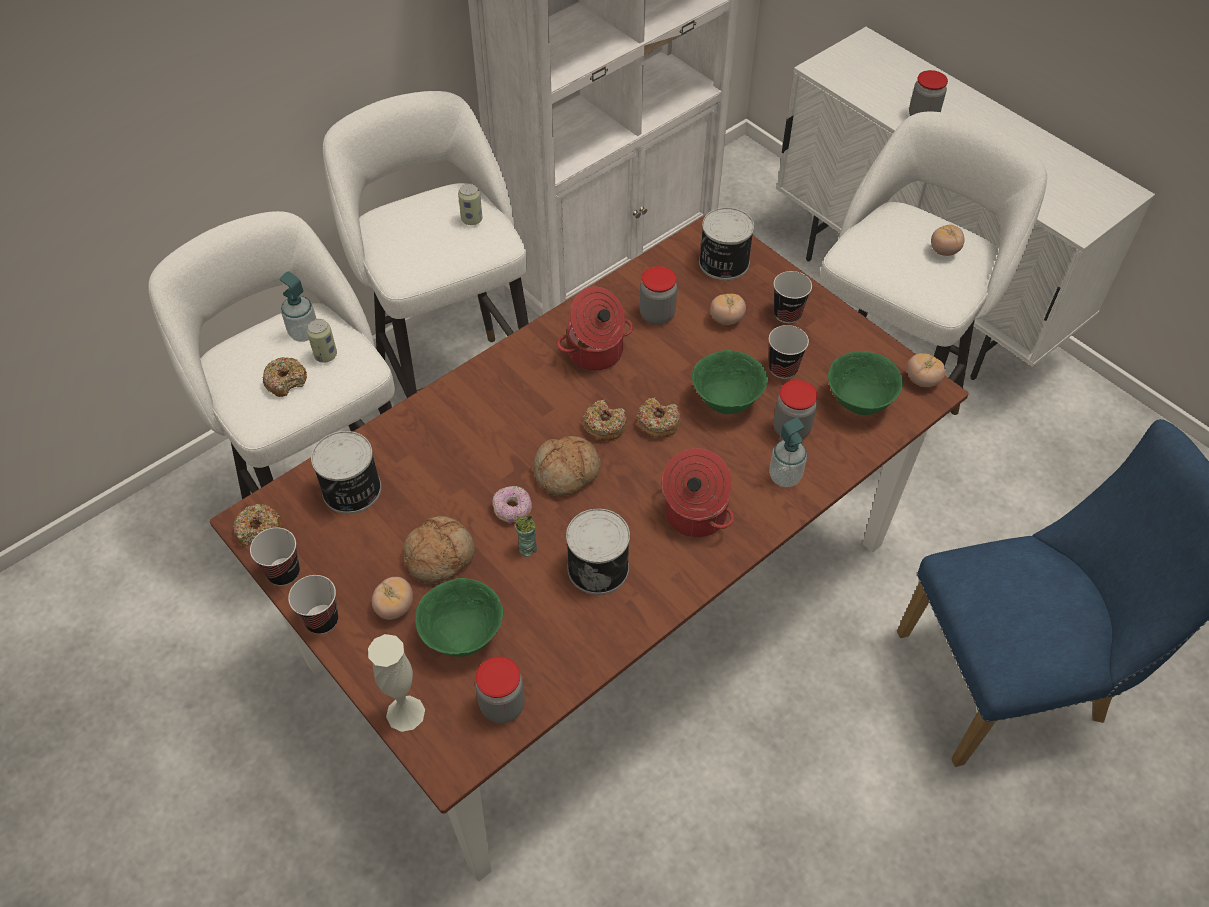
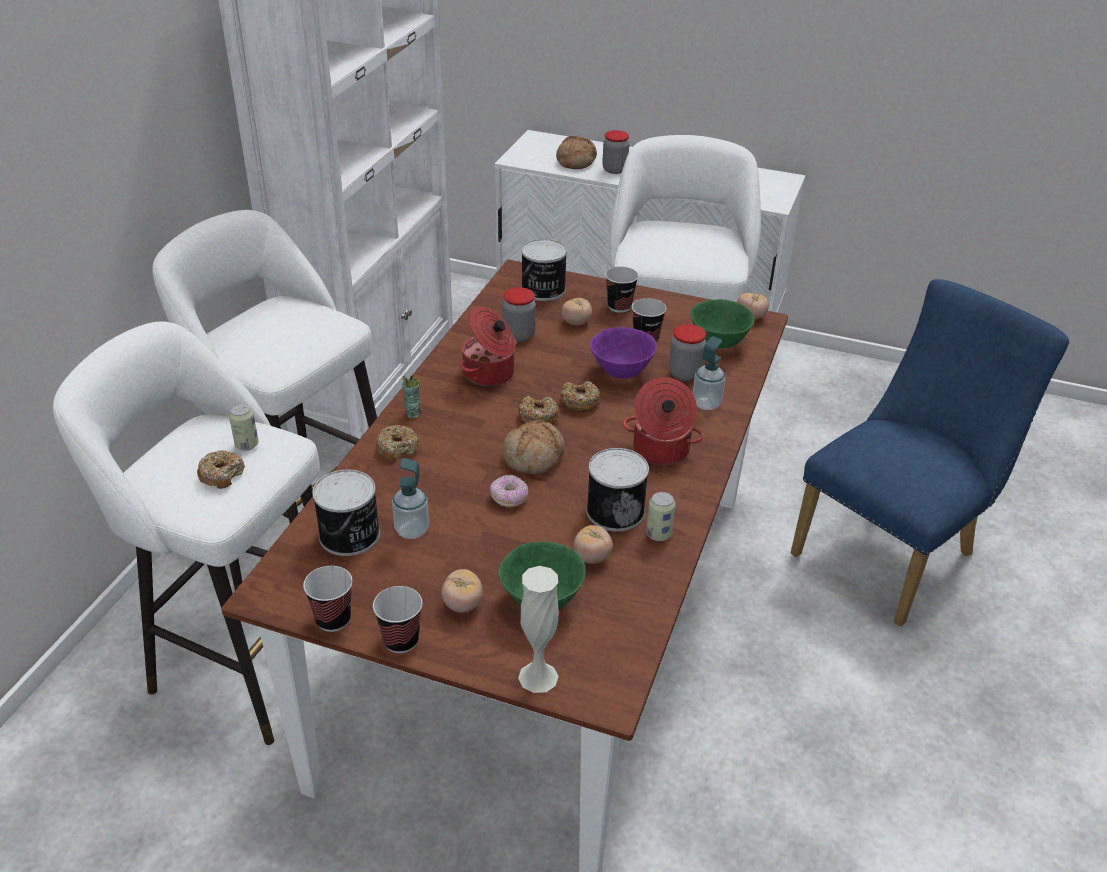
camera: 30 degrees left, 15 degrees down
donut [233,504,281,546] -> donut moved to [375,425,419,461]
soap dispenser [280,271,317,342] -> soap dispenser moved to [392,458,429,539]
bread [404,516,475,584] -> bread moved to [556,135,597,169]
can [458,184,483,225] -> can moved to [646,492,675,541]
jar [475,657,525,723] -> none
cup [515,515,537,557] -> cup moved to [402,375,421,418]
green bowl [692,350,768,414] -> purple bowl [590,327,657,379]
tomato [931,225,965,256] -> tomato moved to [574,525,613,564]

